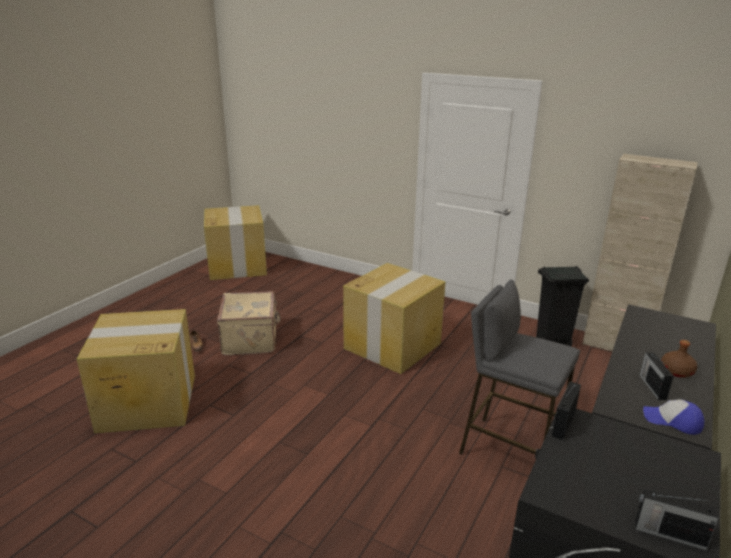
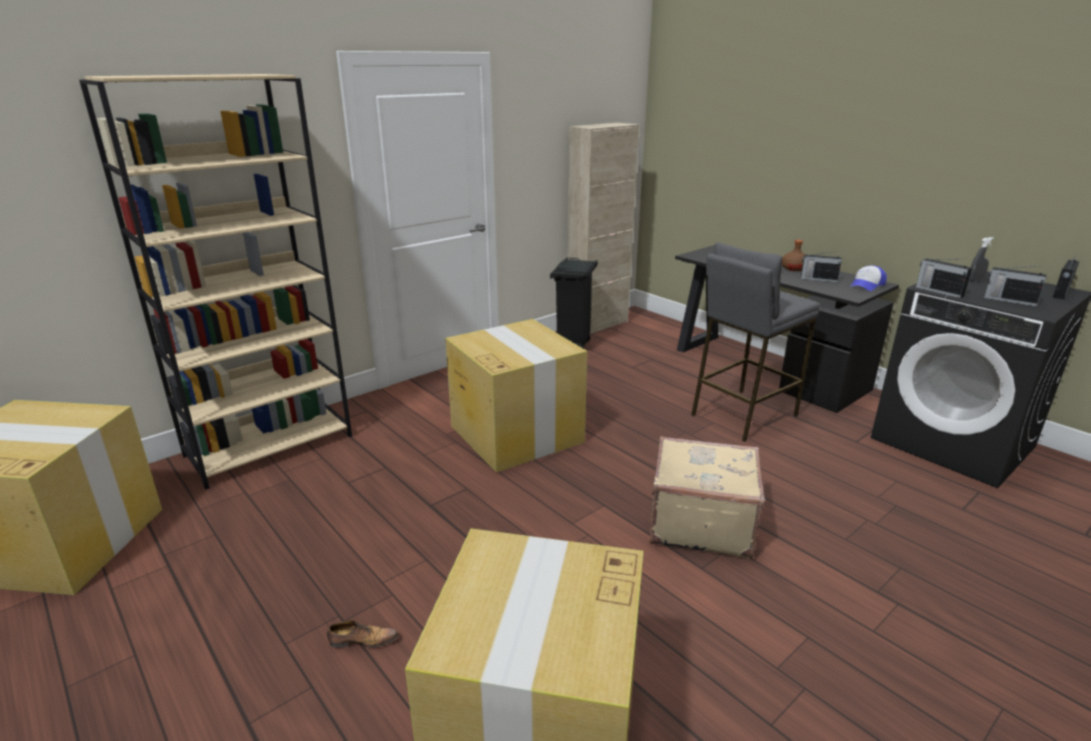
camera: 70 degrees left, 0 degrees up
beige suitcase [217,291,281,355] -> beige suitcase moved to [649,436,765,558]
none -> beige bookcase [79,74,352,490]
none -> grey spray bottle [969,237,994,282]
none -> radio [984,266,1047,307]

